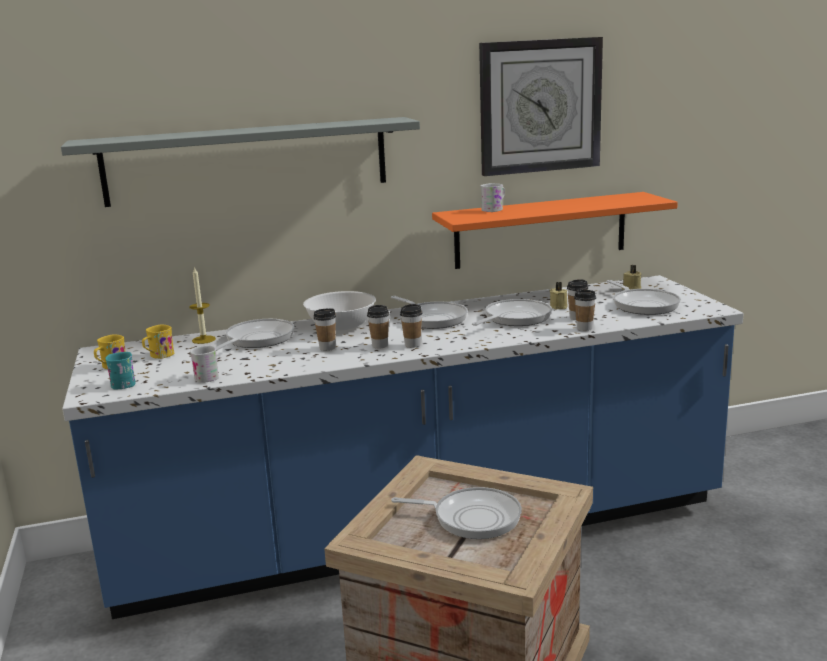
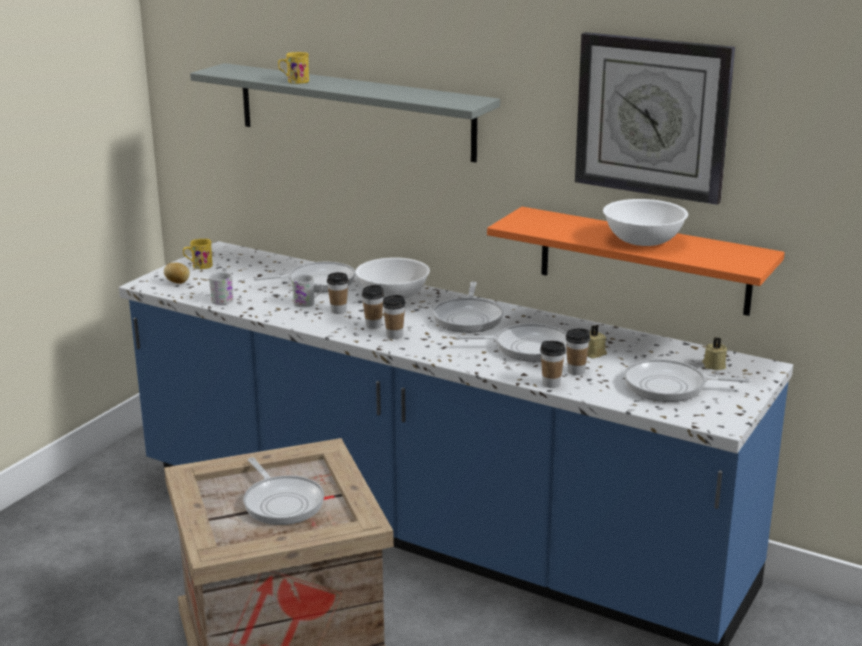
camera: 45 degrees right, 5 degrees up
turquoise mug [105,352,136,389] -> potato [164,263,190,284]
yellow mug [142,325,174,359] -> yellow mug moved to [278,52,309,84]
candle [189,266,216,344] -> none
white mug [480,183,505,212] -> white mug moved to [292,274,323,307]
frying pan [606,280,680,315] -> frying pan turned 75 degrees clockwise [624,359,751,402]
none -> white bowl [603,199,688,246]

